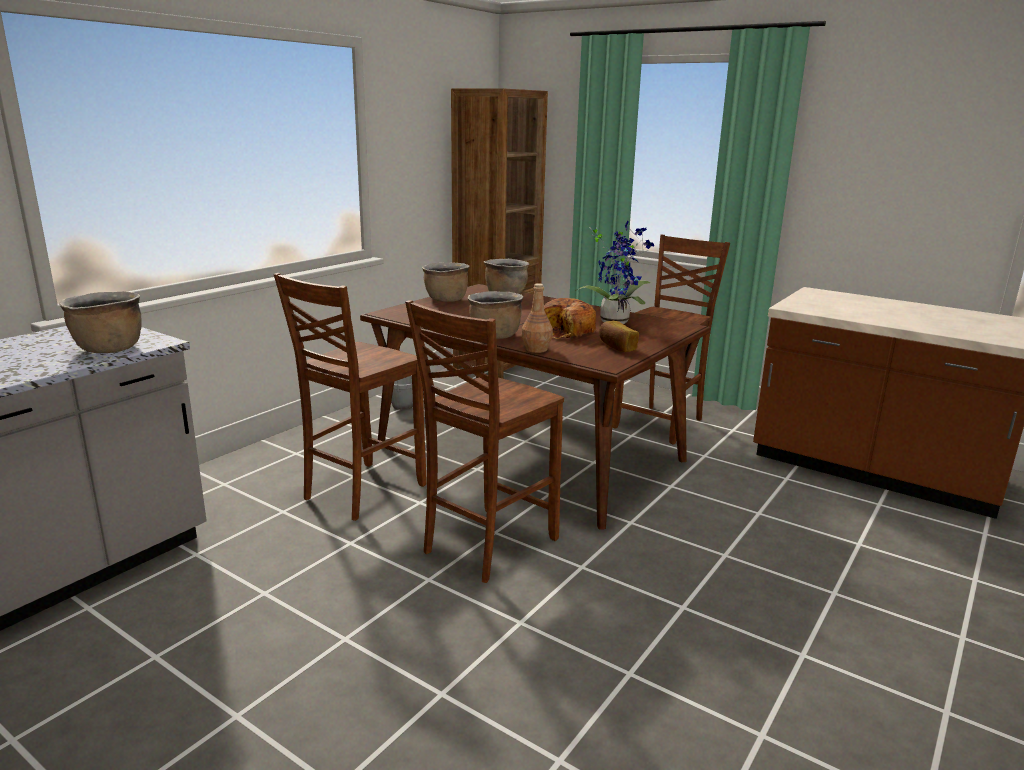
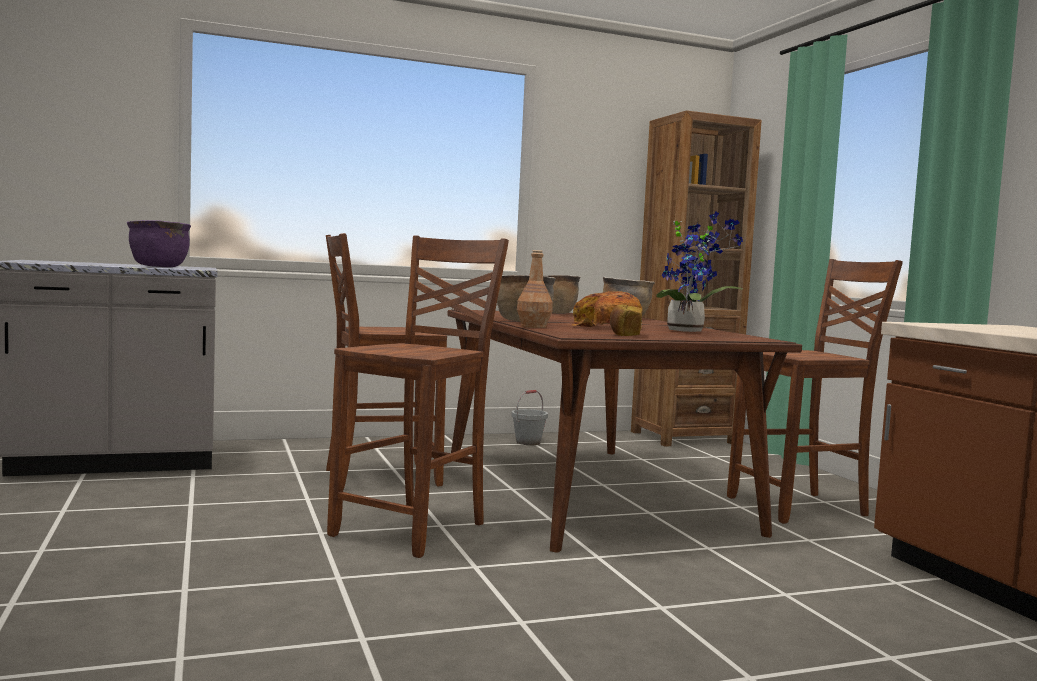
camera: 35 degrees right, 15 degrees down
brown cooking pot [59,291,142,353] -> purple cooking pot [126,220,191,267]
brown chair [405,300,564,583] -> brown chair turned 135 degrees clockwise [327,236,509,558]

